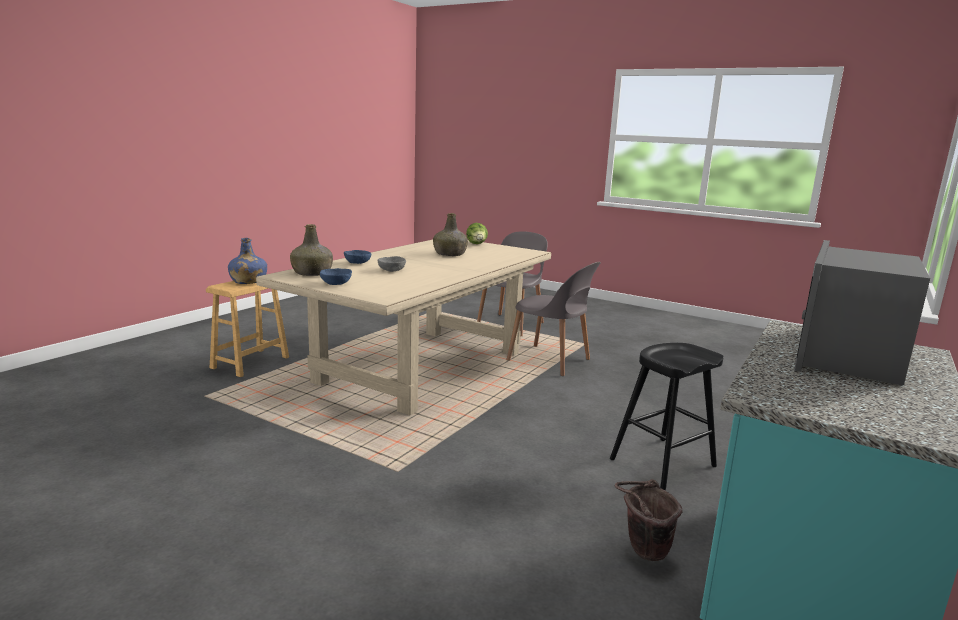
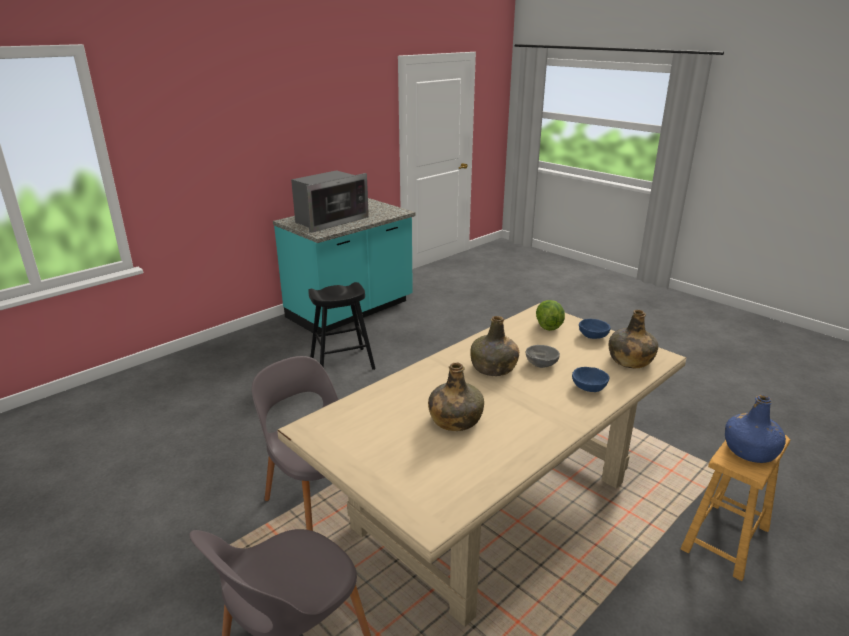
camera: 165 degrees left, 10 degrees up
lettuce [466,223,488,244] -> lettuce moved to [536,300,565,331]
brown bucket [615,479,683,561] -> none
none -> green bottle [470,316,519,376]

